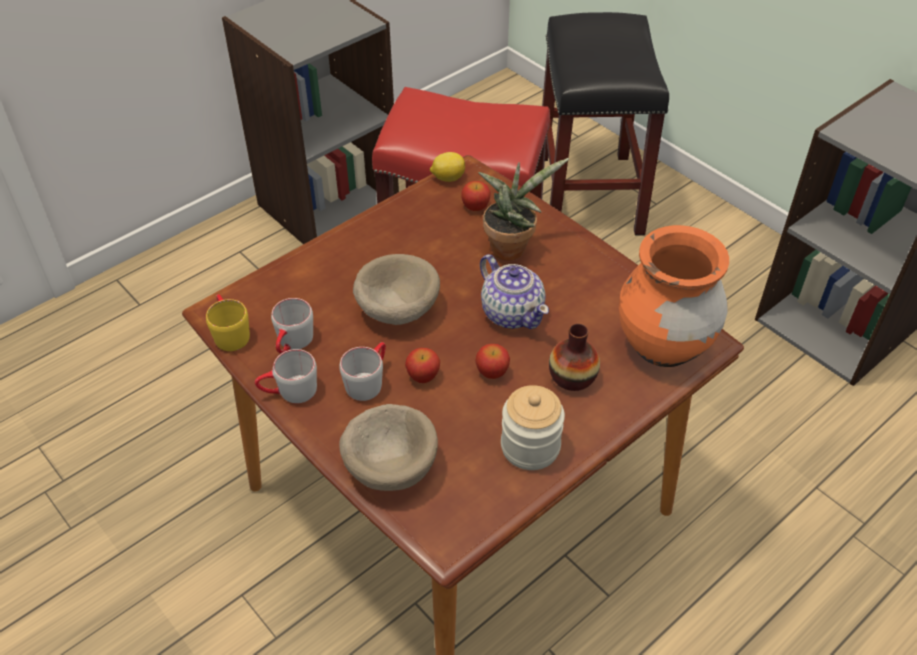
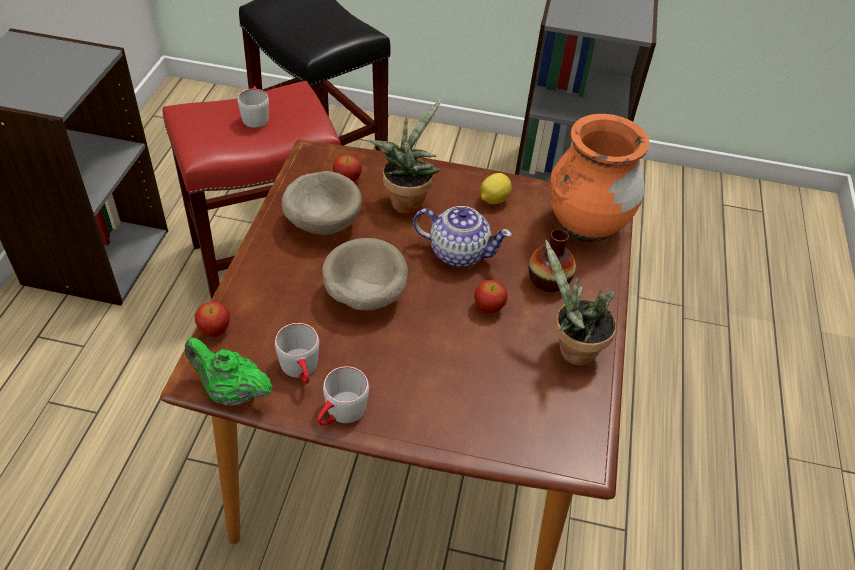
camera: 40 degrees left, 0 degrees up
yellow mug [206,294,250,351] -> green teapot [185,338,273,406]
grey mug [339,342,386,401] -> grey mug moved to [238,86,269,128]
beige bowl [339,404,438,491] -> beige bowl moved to [282,171,362,235]
apple [405,348,440,383] -> apple moved to [195,301,230,337]
lemon [430,152,465,182] -> lemon moved to [480,173,512,204]
jar [501,385,565,470] -> potted plant [545,240,617,366]

